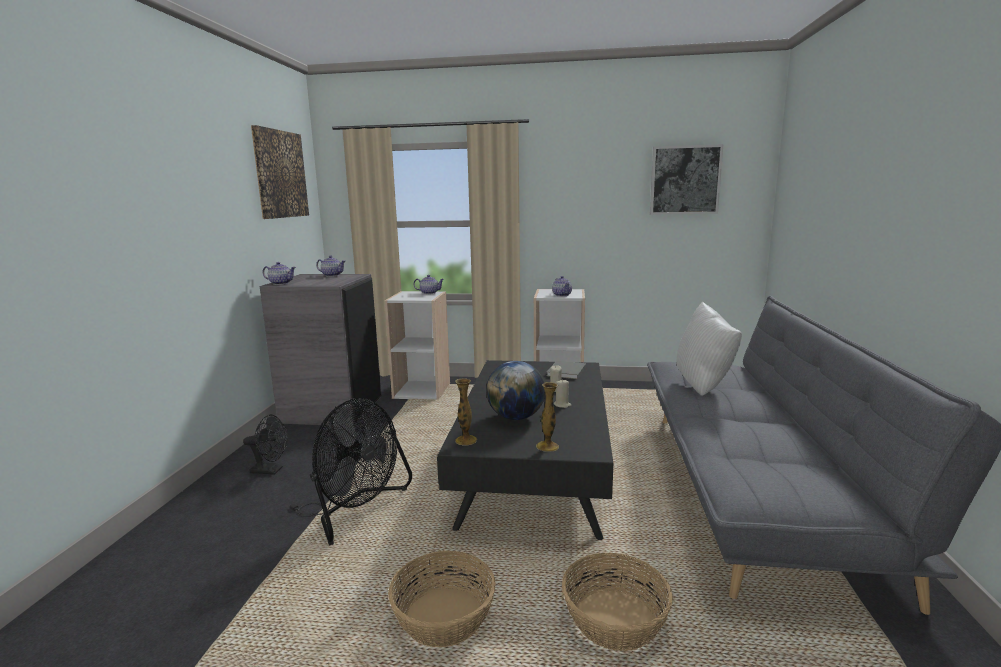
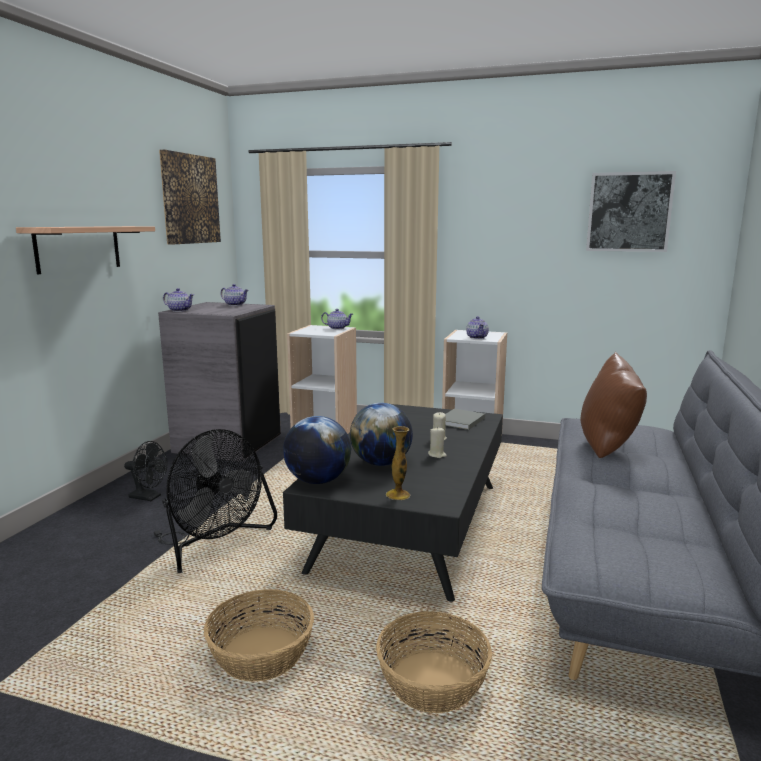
camera: 10 degrees right, 0 degrees up
vase [455,378,477,446] -> globe [283,416,351,484]
white pillow [676,301,742,396] -> brown pillow [581,352,647,458]
none -> shelf [16,226,155,275]

